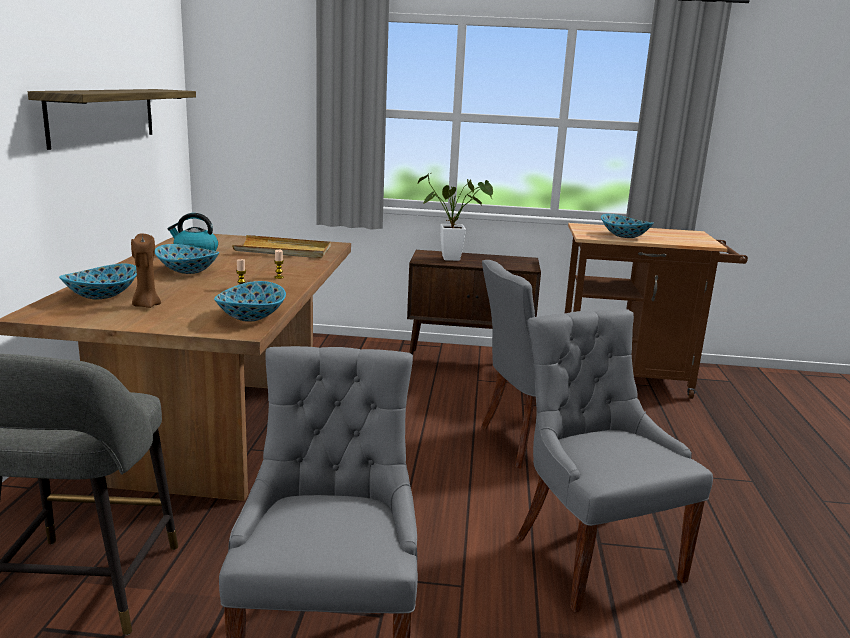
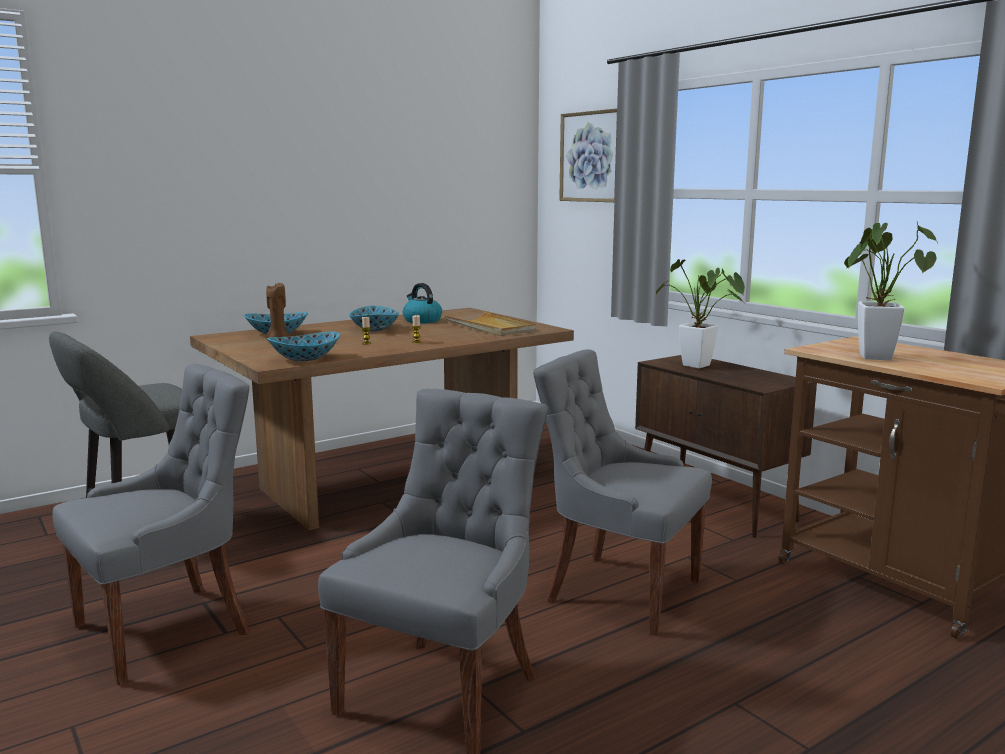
camera: 50 degrees right, 5 degrees down
shelf [28,89,196,150] -> none
bowl [601,214,654,238] -> potted plant [844,222,937,360]
none -> picture [559,108,617,202]

